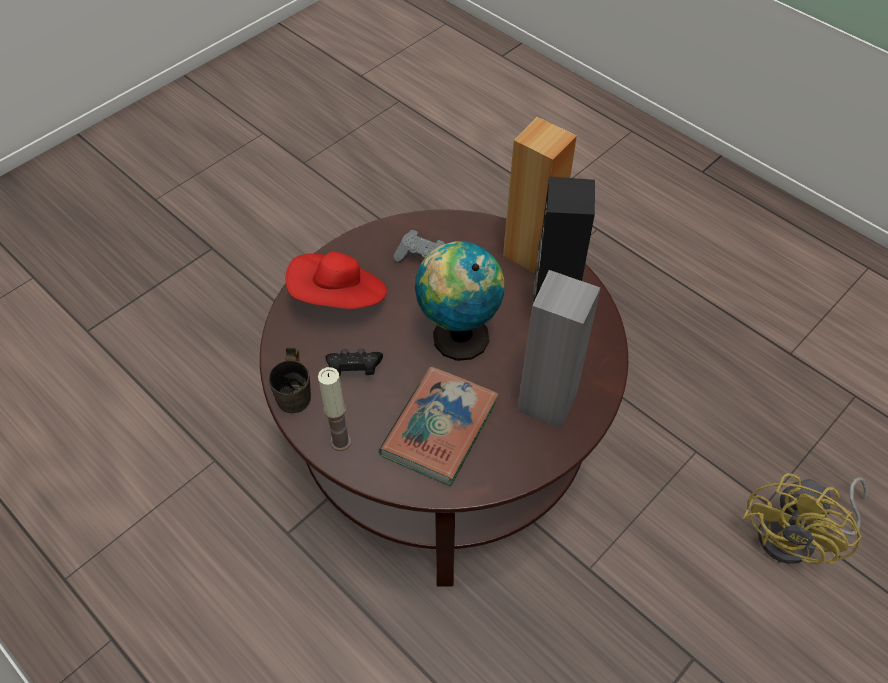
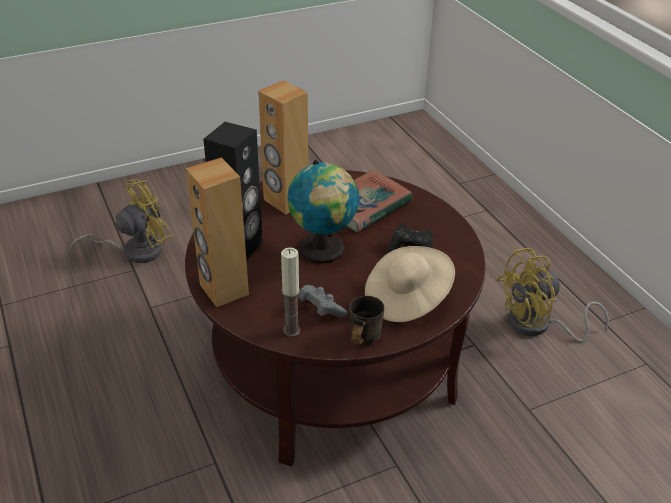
camera: 160 degrees left, 15 degrees down
grey mug [269,348,311,413] -> grey mug moved to [349,296,384,346]
red hat [286,252,387,309] -> beige hat [365,246,455,322]
candle [318,367,351,451] -> candle moved to [281,248,300,337]
grey speaker [517,270,600,429] -> brown speaker [258,80,309,214]
none -> yellow fan [496,248,609,342]

